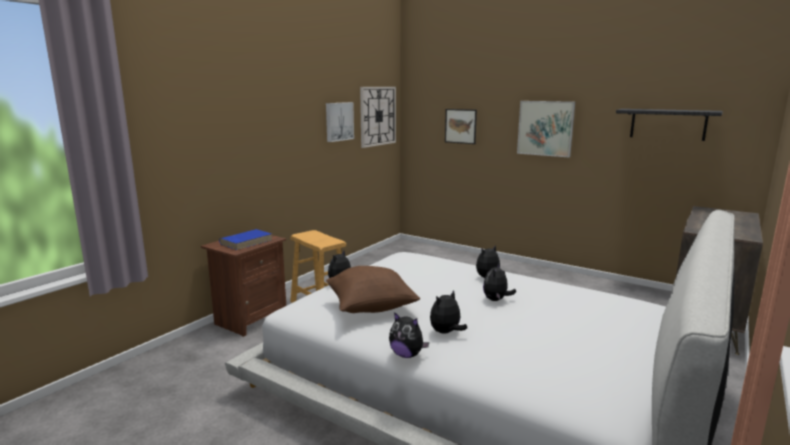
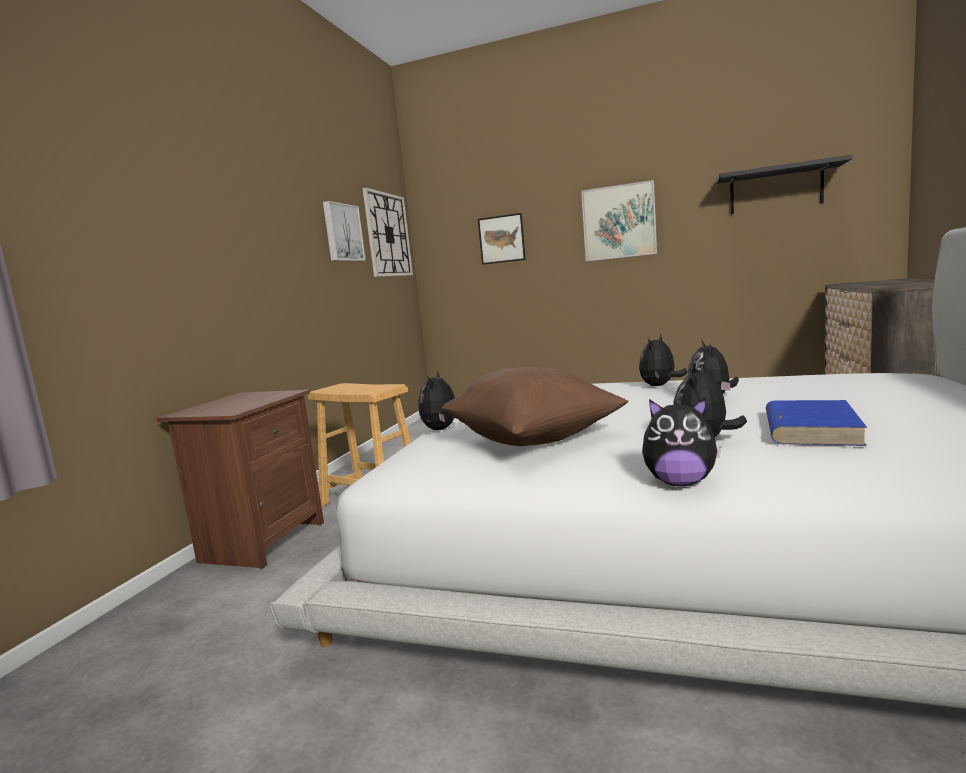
camera: 15 degrees left, 5 degrees down
blue book [219,229,272,250] -> blue book moved to [766,400,867,446]

